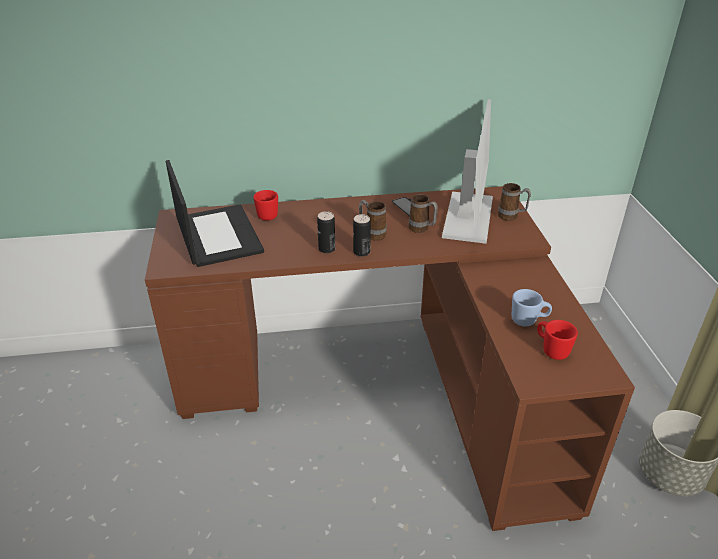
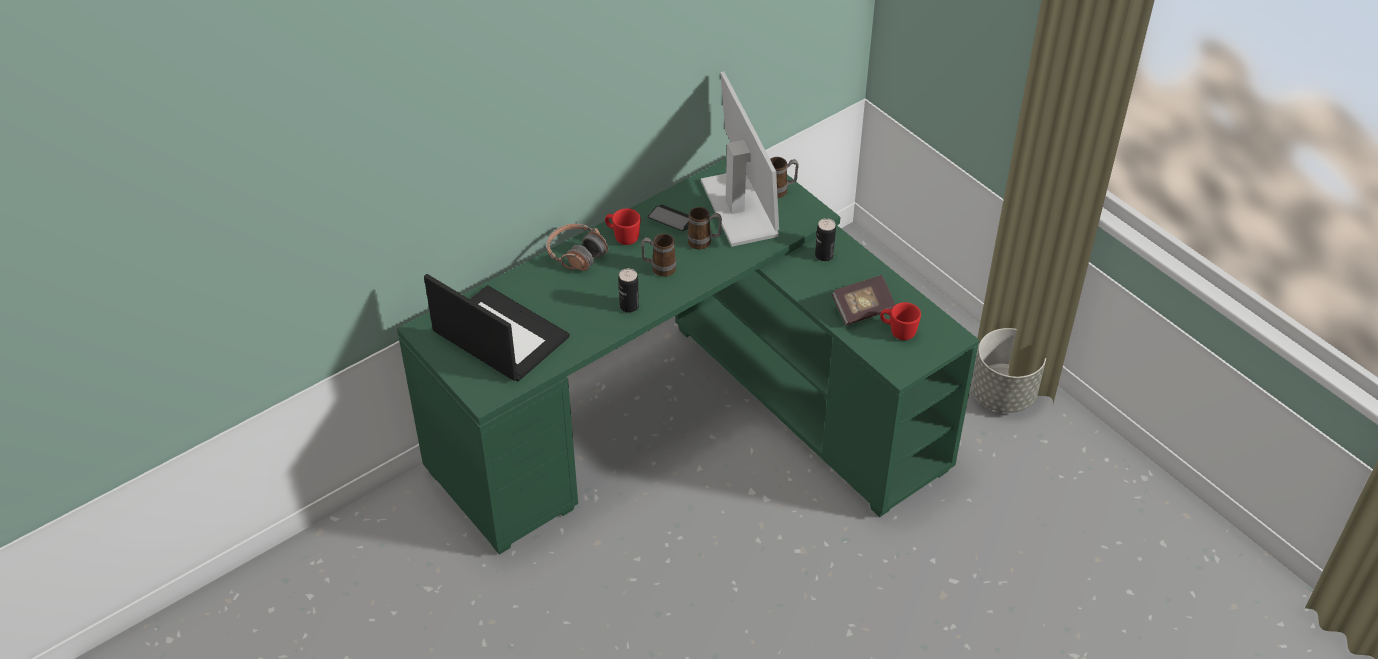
camera: 30 degrees left, 10 degrees up
brown desk [145,186,635,531] -> green desk [397,158,979,555]
red mug [253,190,278,221] -> red mug moved to [605,208,641,245]
can [353,214,371,257] -> can moved to [815,218,836,261]
blue mug [512,289,552,327] -> book [832,275,895,326]
none -> headphones [547,224,608,271]

